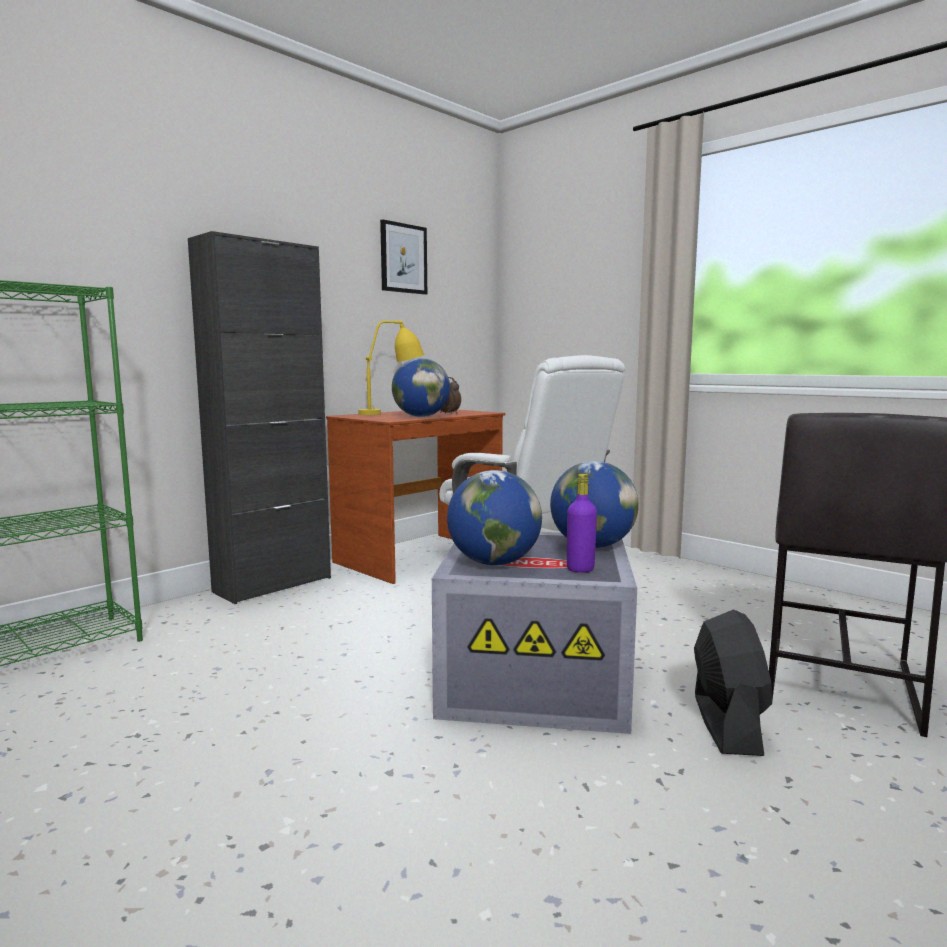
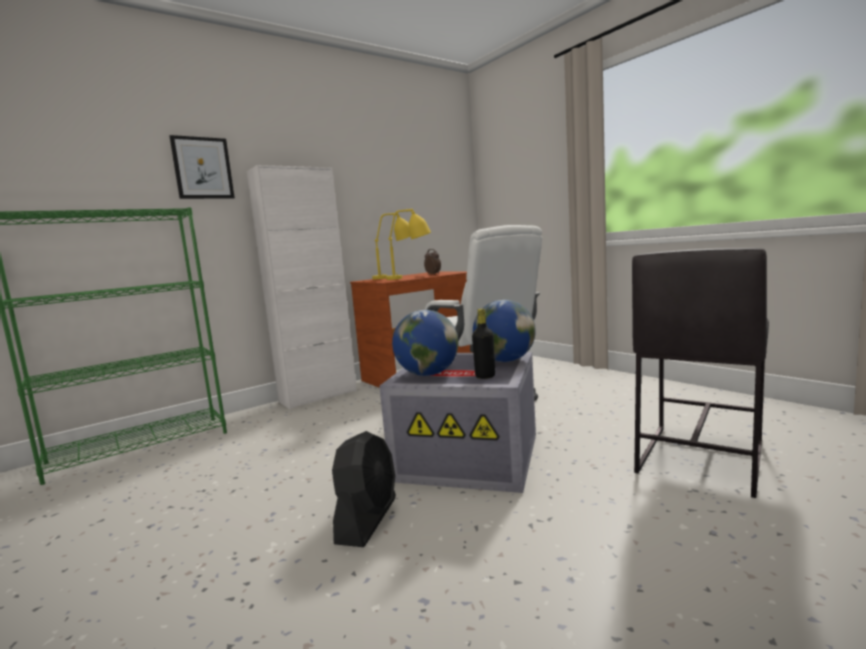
camera: 10 degrees right, 0 degrees up
black cabinet [188,231,331,604] -> white cabinet [247,165,357,409]
picture [380,219,427,295] -> picture moved to [170,135,235,199]
globe [392,358,450,417] -> yellow table lamp [386,209,431,280]
purple bottle [567,474,597,573] -> black bottle [472,309,495,379]
black fan [694,610,772,756] -> black fan moved to [332,431,396,547]

